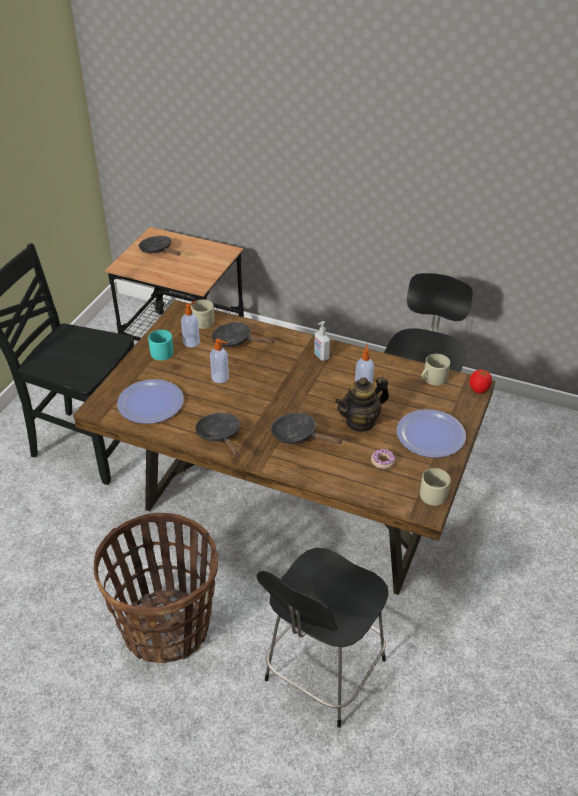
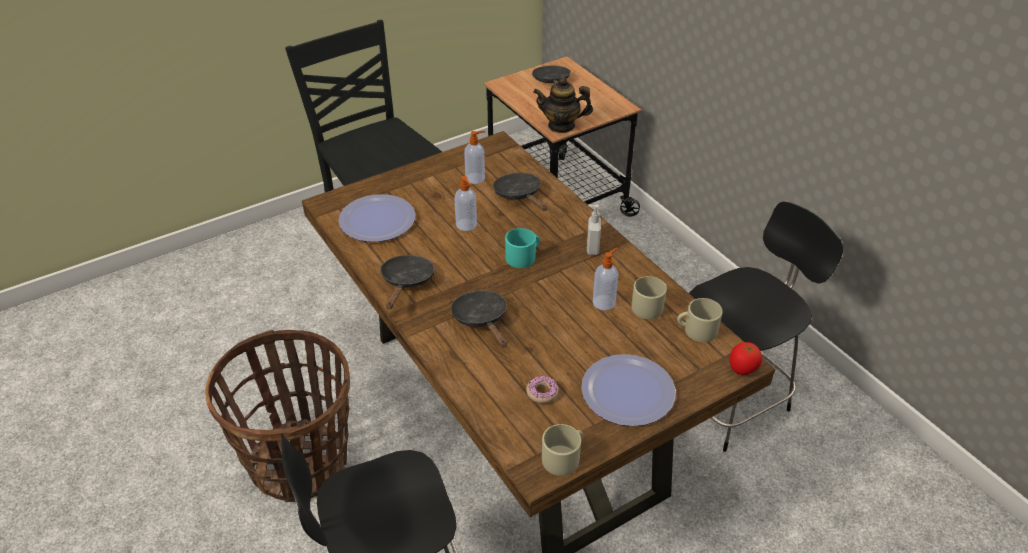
camera: 35 degrees right, 0 degrees up
turquoise mug [148,330,174,360] -> turquoise mug moved to [505,228,540,268]
beige mug [191,299,214,329] -> beige mug moved to [632,276,668,319]
teapot [335,377,389,432] -> teapot moved to [533,77,593,133]

